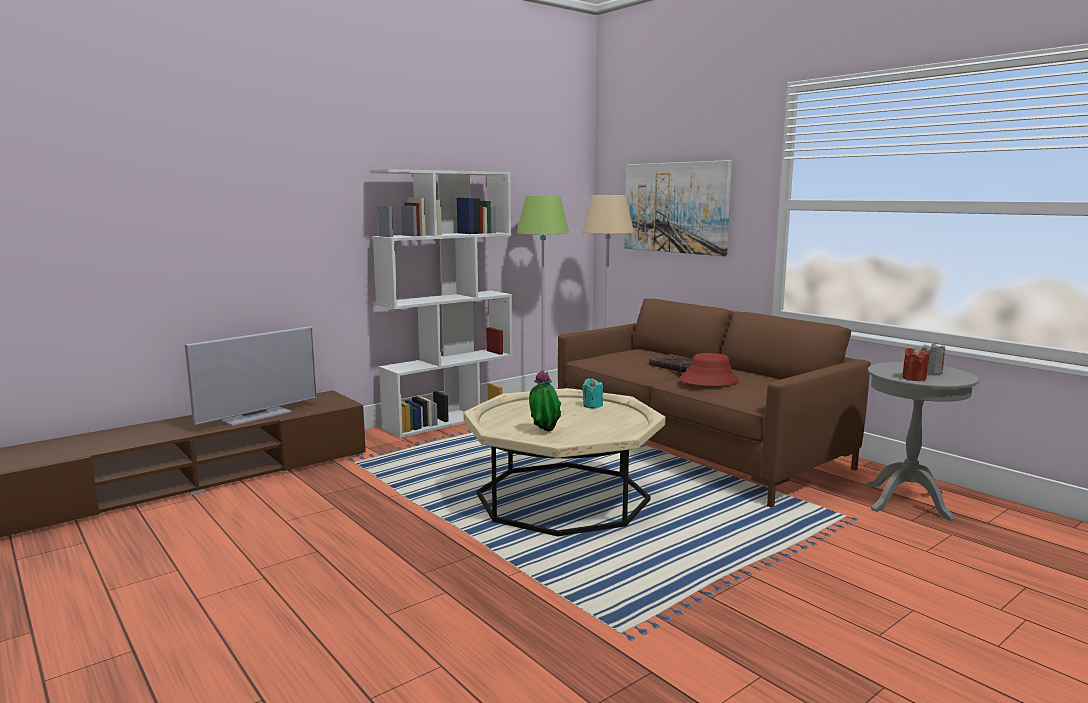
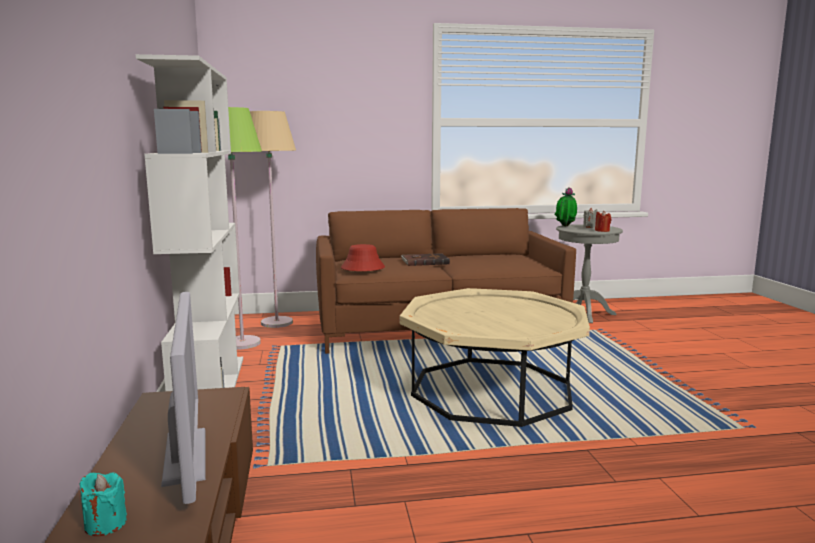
camera: 60 degrees left, 0 degrees up
potted plant [529,370,561,432] -> potted plant moved to [554,187,577,226]
turquoise candle [582,378,603,408] -> turquoise candle moved to [79,473,127,536]
picture [624,160,732,256] -> none
red hat [679,353,739,386] -> red hat moved to [341,244,385,271]

